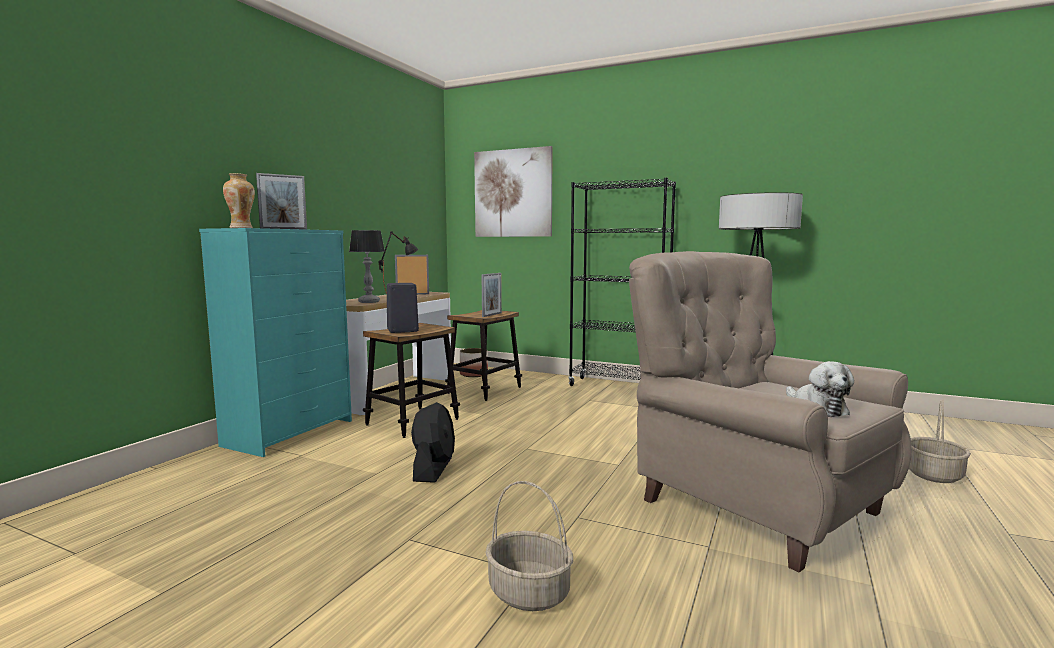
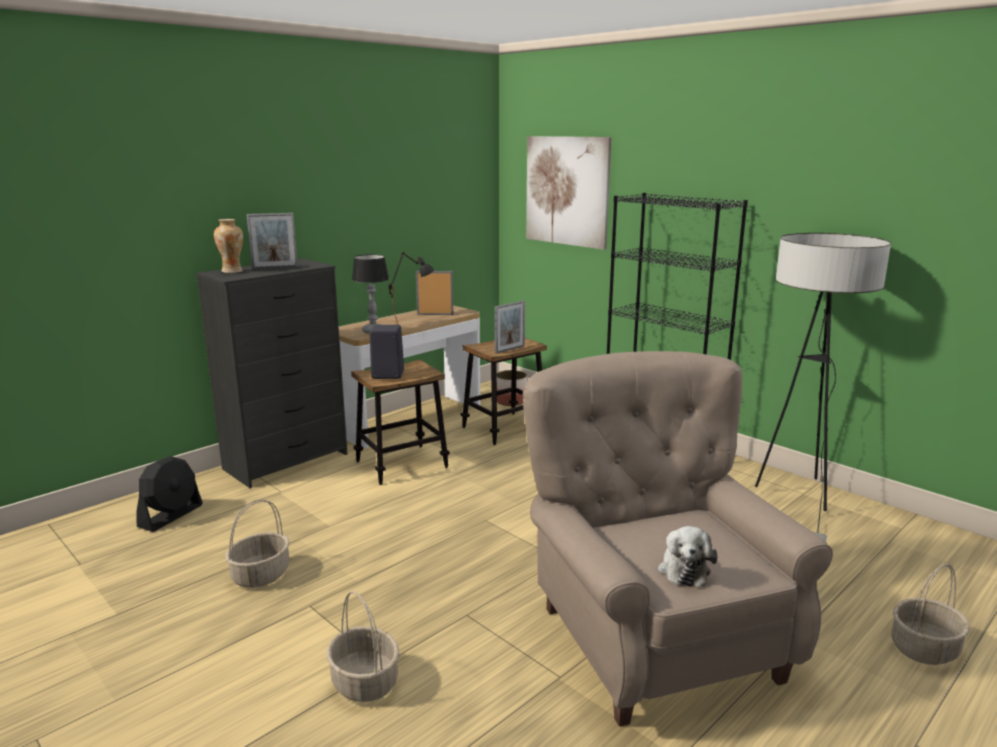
camera: 20 degrees right, 10 degrees up
turquoise dresser [199,228,352,457] -> black dresser [196,259,348,488]
black fan [411,402,455,483] -> black fan moved to [136,456,203,532]
none -> basket [225,499,290,588]

